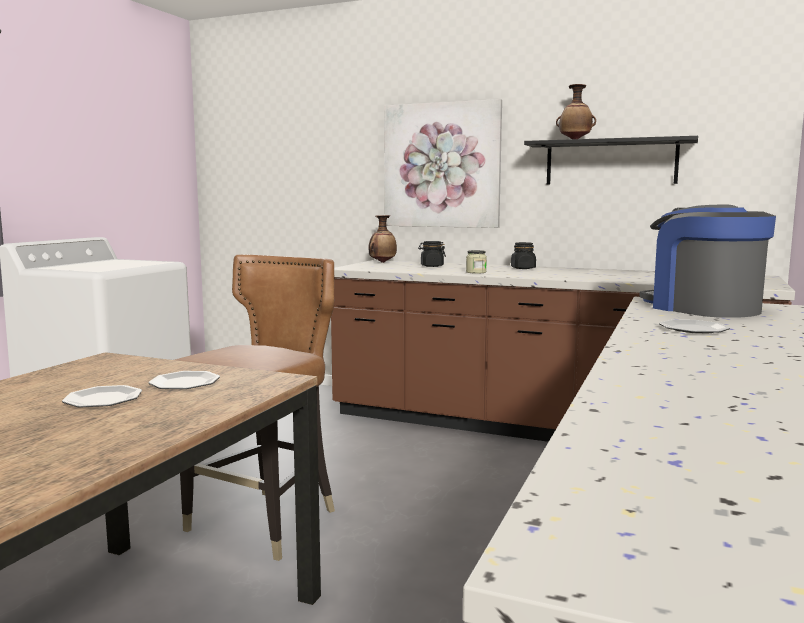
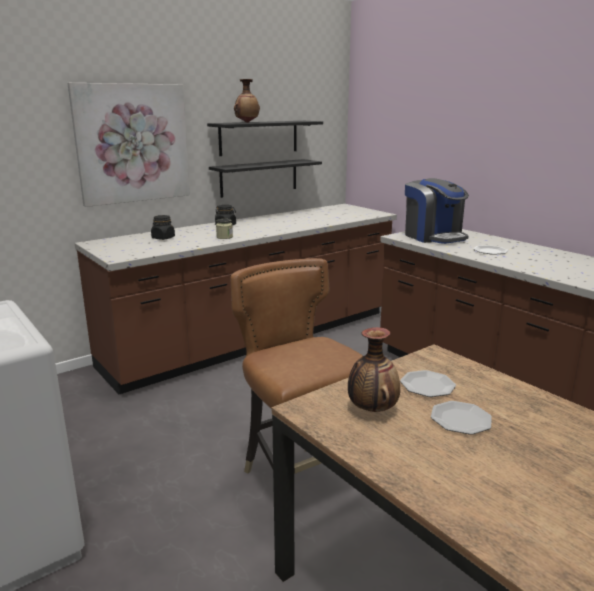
camera: 60 degrees left, 10 degrees up
vase [368,215,397,263] -> vase moved to [348,327,400,412]
coffee machine [639,205,776,318] -> coffee machine turned 120 degrees counterclockwise [405,178,469,244]
none -> black shelf [209,159,322,198]

